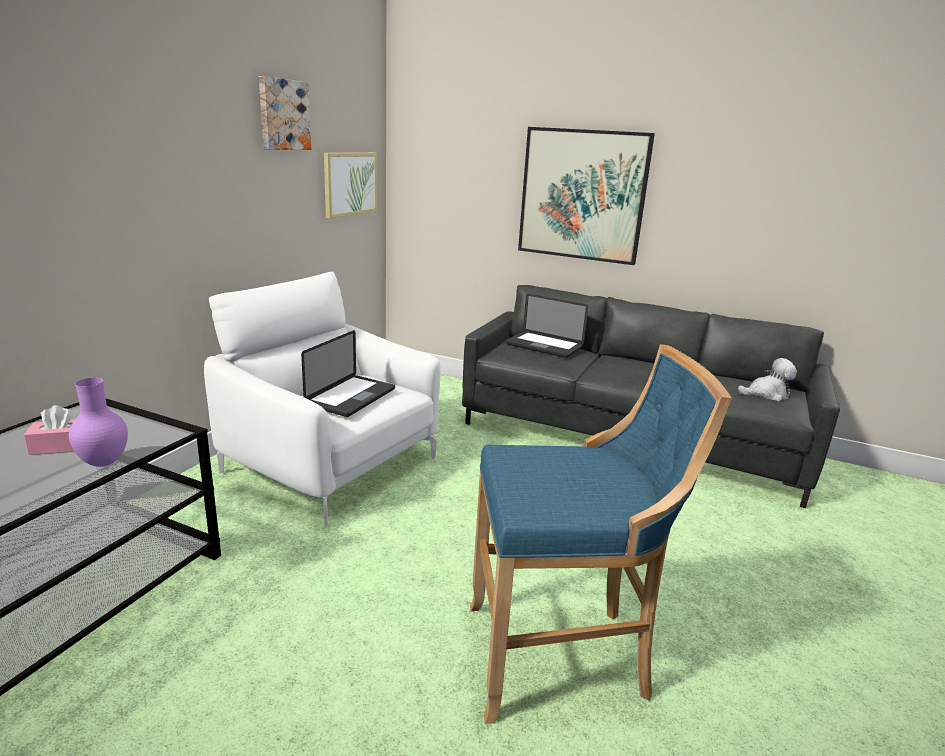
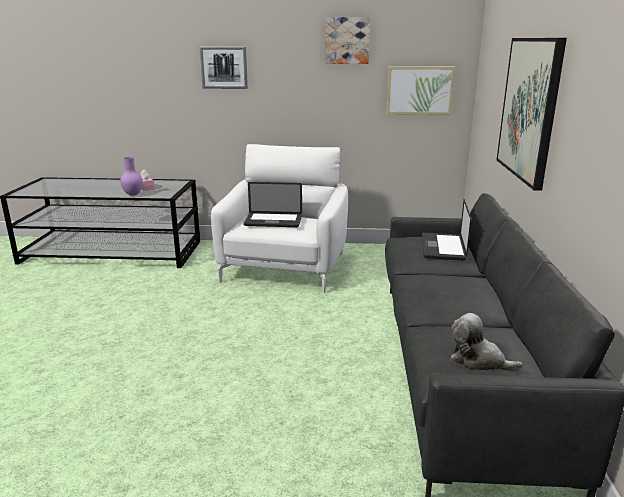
camera: 70 degrees right, 0 degrees up
blue stool [470,344,732,724] -> none
plush toy [738,358,797,401] -> plush toy turned 150 degrees clockwise [451,313,523,372]
none -> picture [200,47,248,89]

